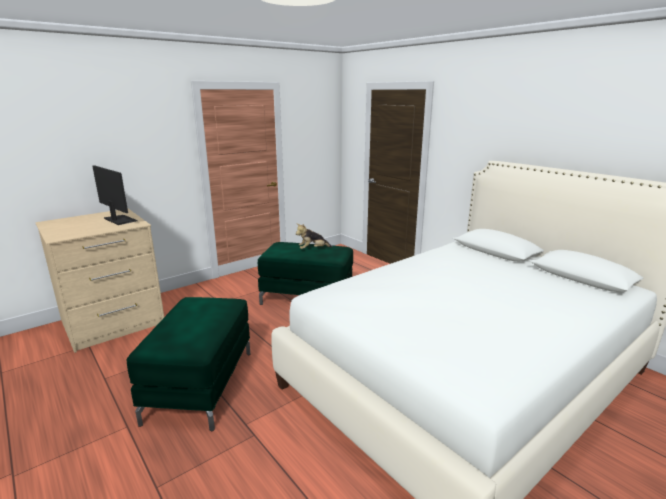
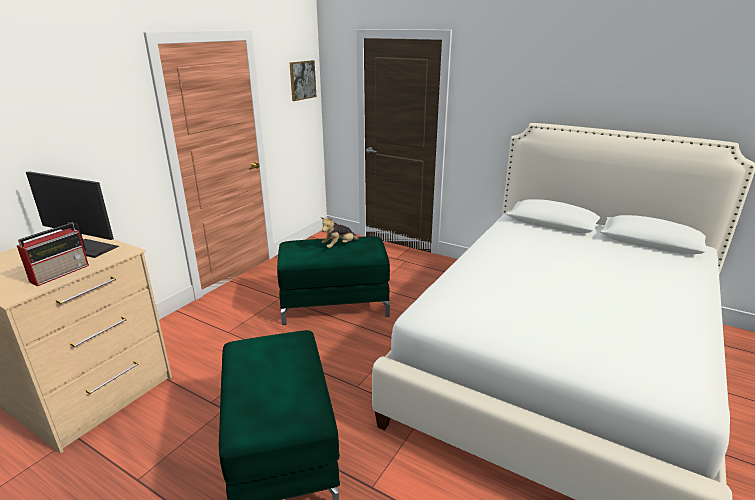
camera: 20 degrees left, 5 degrees up
none -> radio [17,223,89,286]
none -> picture [290,60,316,101]

